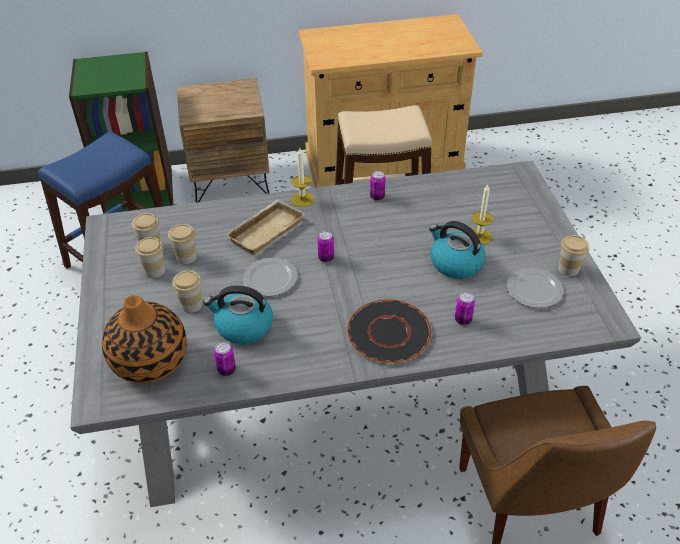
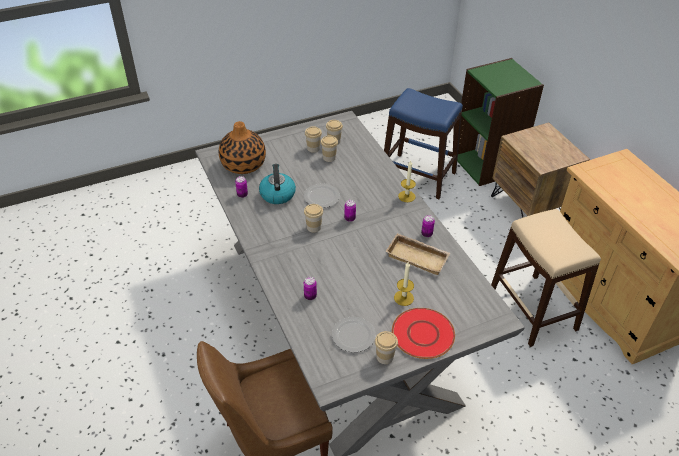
camera: 75 degrees right, 0 degrees up
cup [172,270,202,313] -> cup moved to [304,204,323,233]
beige tray [224,199,305,255] -> beige tray moved to [386,233,450,275]
black plate [347,299,432,363] -> none
kettle [429,221,486,279] -> none
none -> red plate [392,308,455,359]

